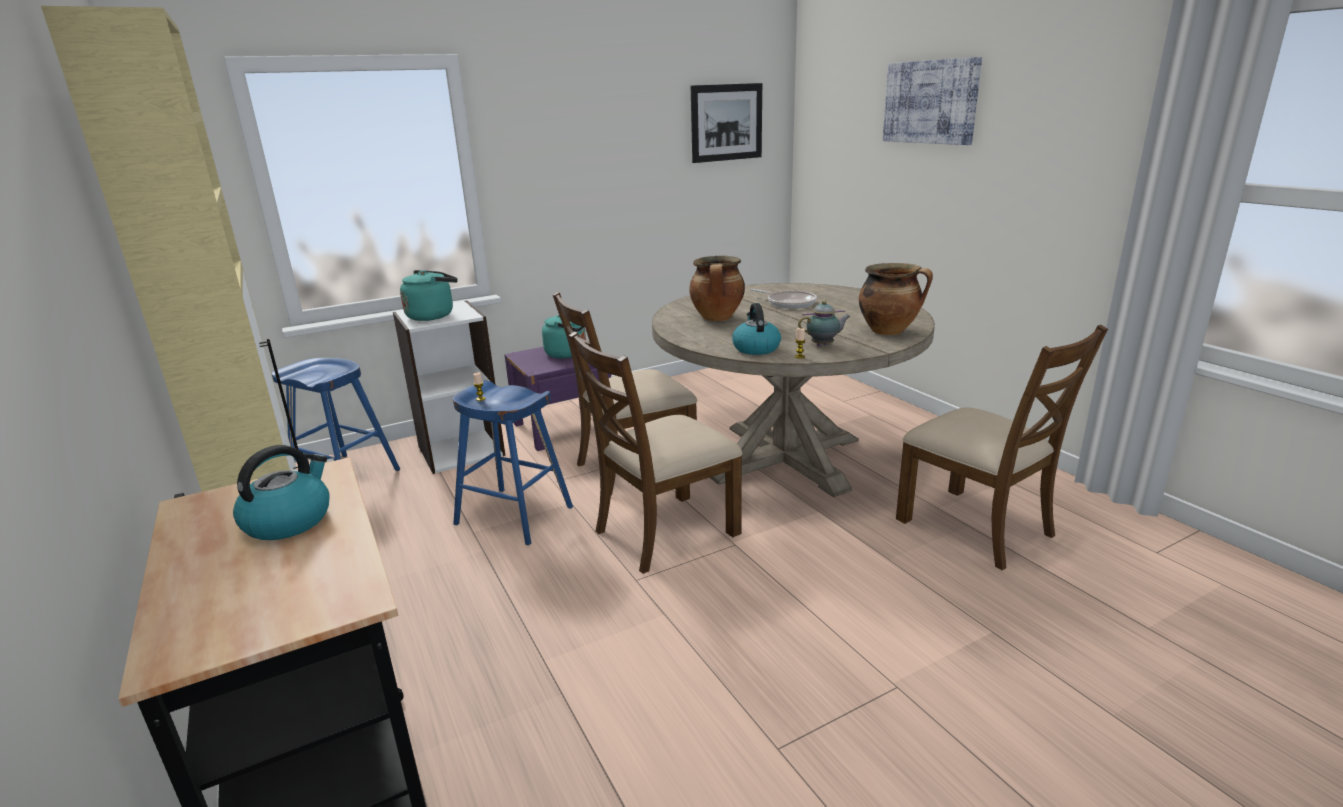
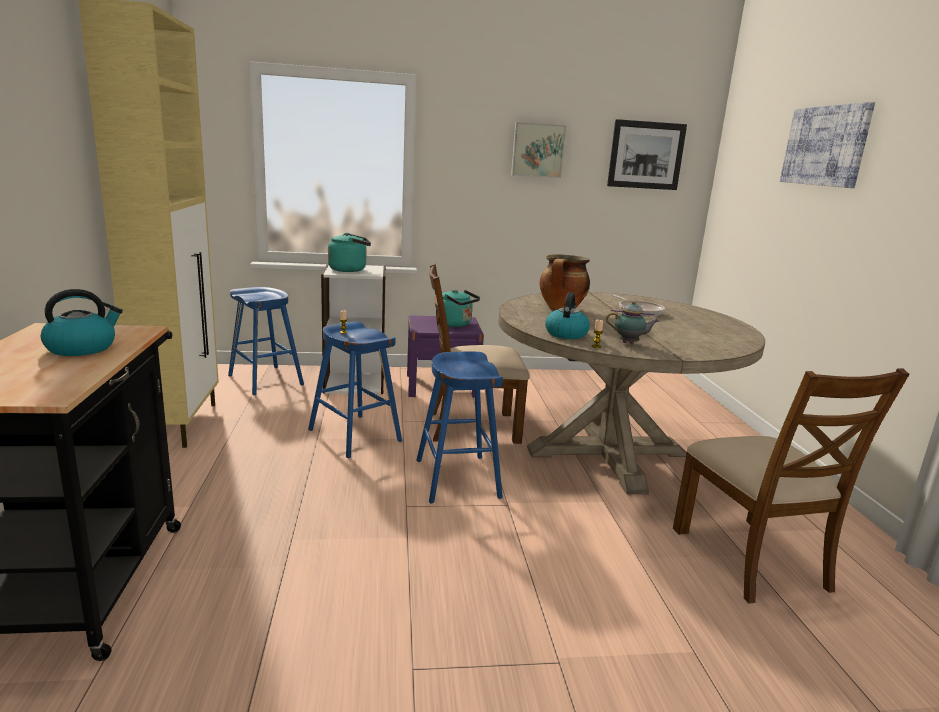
camera: 20 degrees right, 5 degrees down
brown chair [568,332,743,574] -> blue stool [416,352,503,504]
cooking pot [859,263,933,335] -> none
none -> picture [511,122,566,178]

